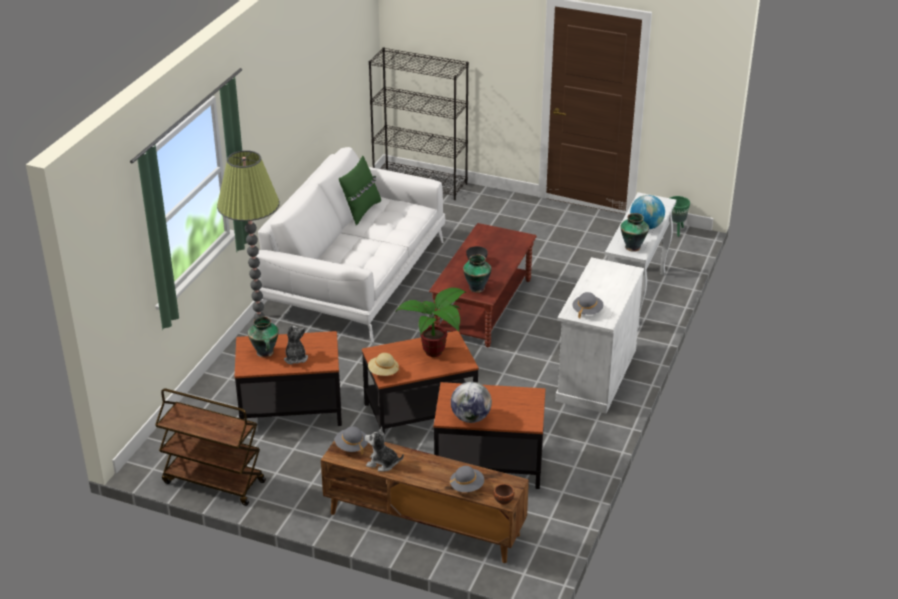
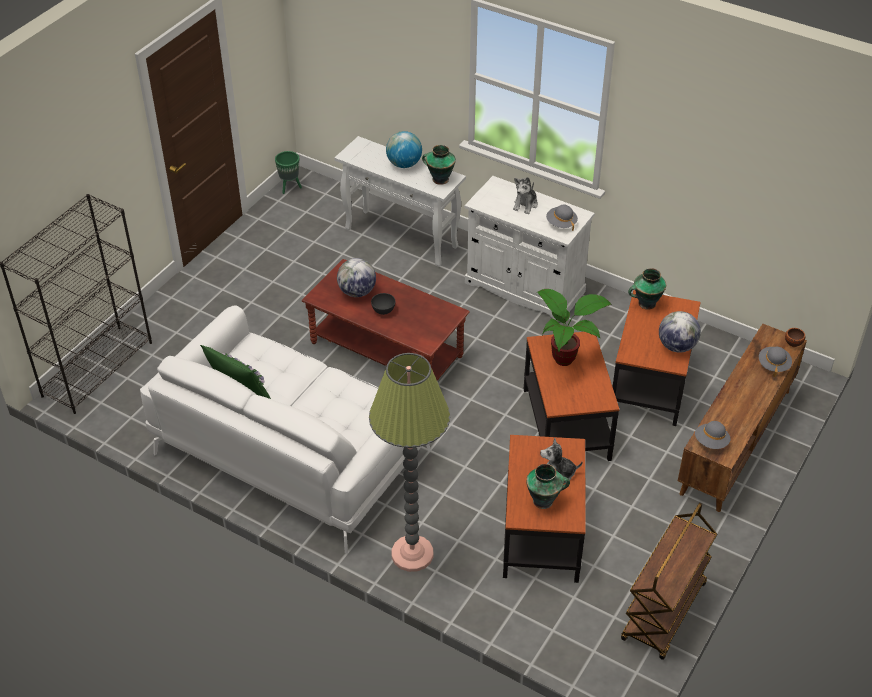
camera: 80 degrees left, 10 degrees up
plush toy [365,427,404,472] -> plush toy moved to [513,177,538,214]
beige hat [368,353,399,376] -> none
vase [463,254,492,293] -> vase moved to [628,268,666,310]
none -> globe [337,258,376,297]

